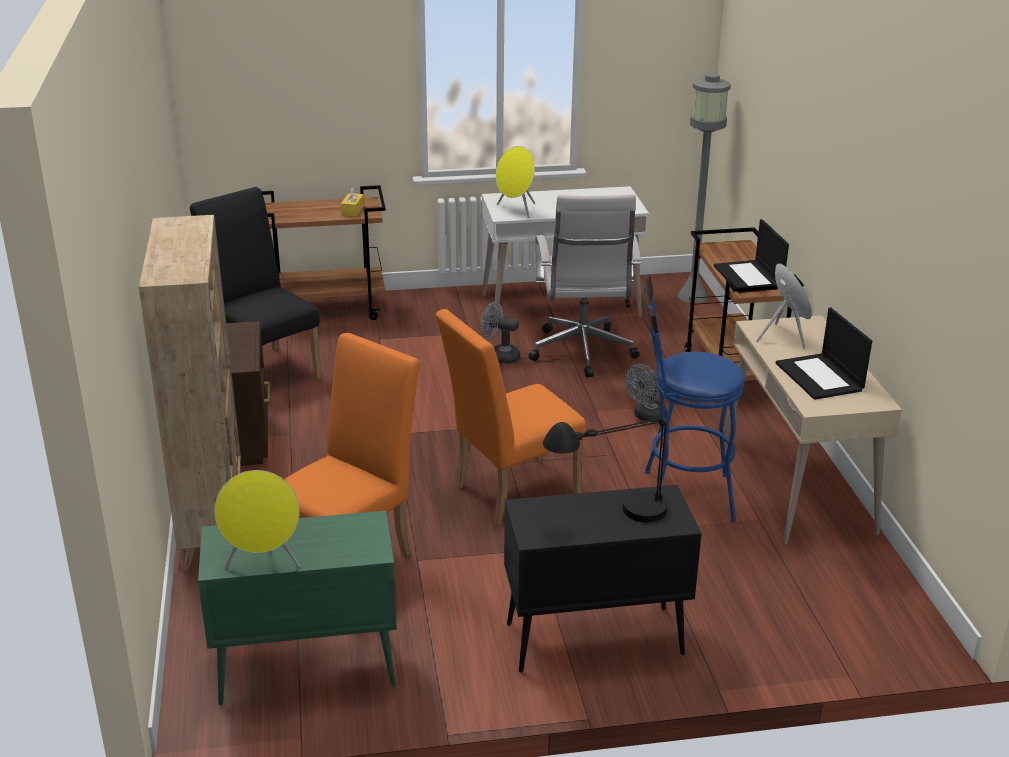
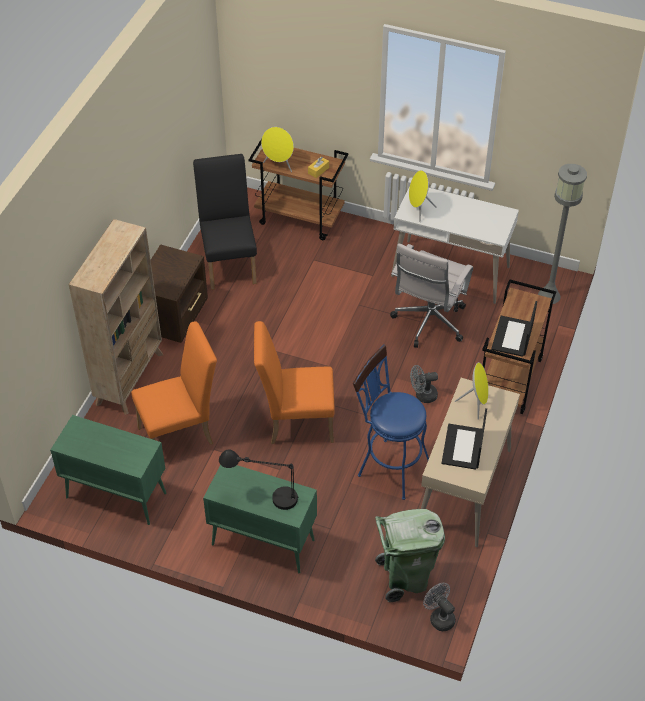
camera: 30 degrees right, 20 degrees up
yellow speaker [214,470,300,569] -> yellow speaker moved to [261,127,294,172]
grey fan [481,302,520,364] -> grey fan moved to [423,583,456,631]
black cabinet [504,485,702,673] -> green cabinet [203,465,317,573]
none -> green trash can [375,509,445,602]

